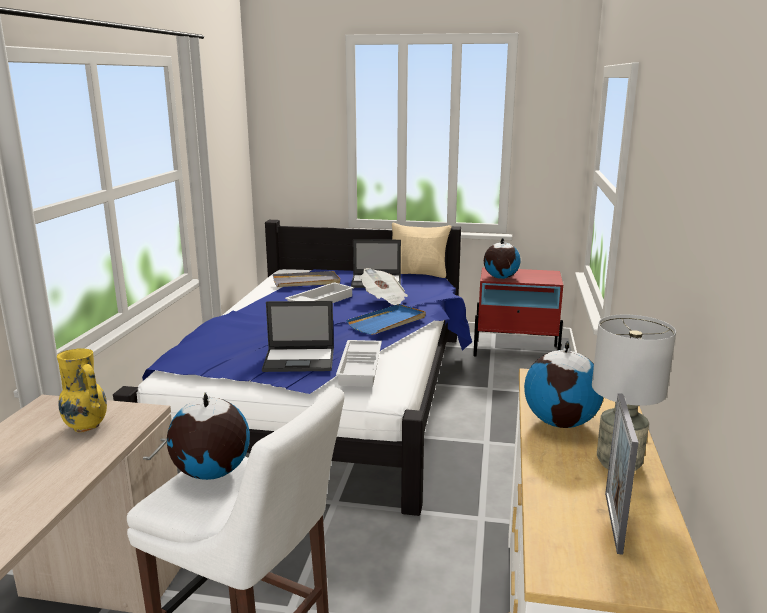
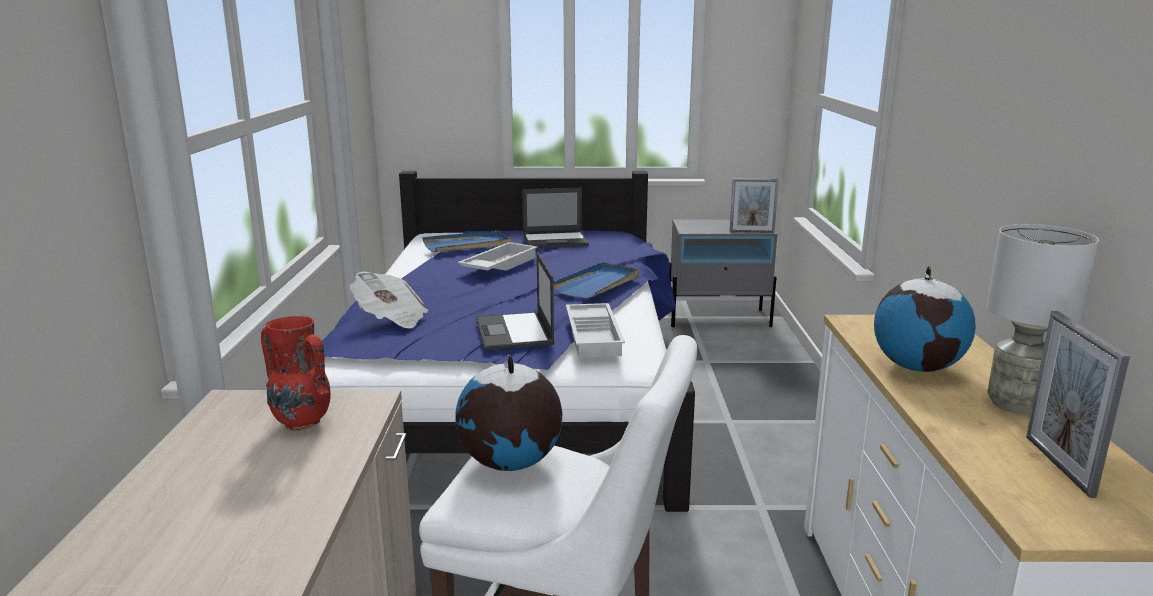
camera: 10 degrees left, 0 degrees up
yellow vase [57,349,107,433] -> red vase [261,316,331,431]
laptop [262,301,334,372] -> laptop turned 90 degrees clockwise [476,252,555,350]
grey tray [273,271,340,287] -> blue tray [422,230,511,252]
newspaper [360,268,408,305] -> newspaper moved to [350,271,428,328]
beige pillow [392,223,452,278] -> none
red nightstand [473,267,563,357] -> grey nightstand [669,220,778,327]
globe [484,238,520,279] -> none
none -> picture frame [730,179,779,233]

